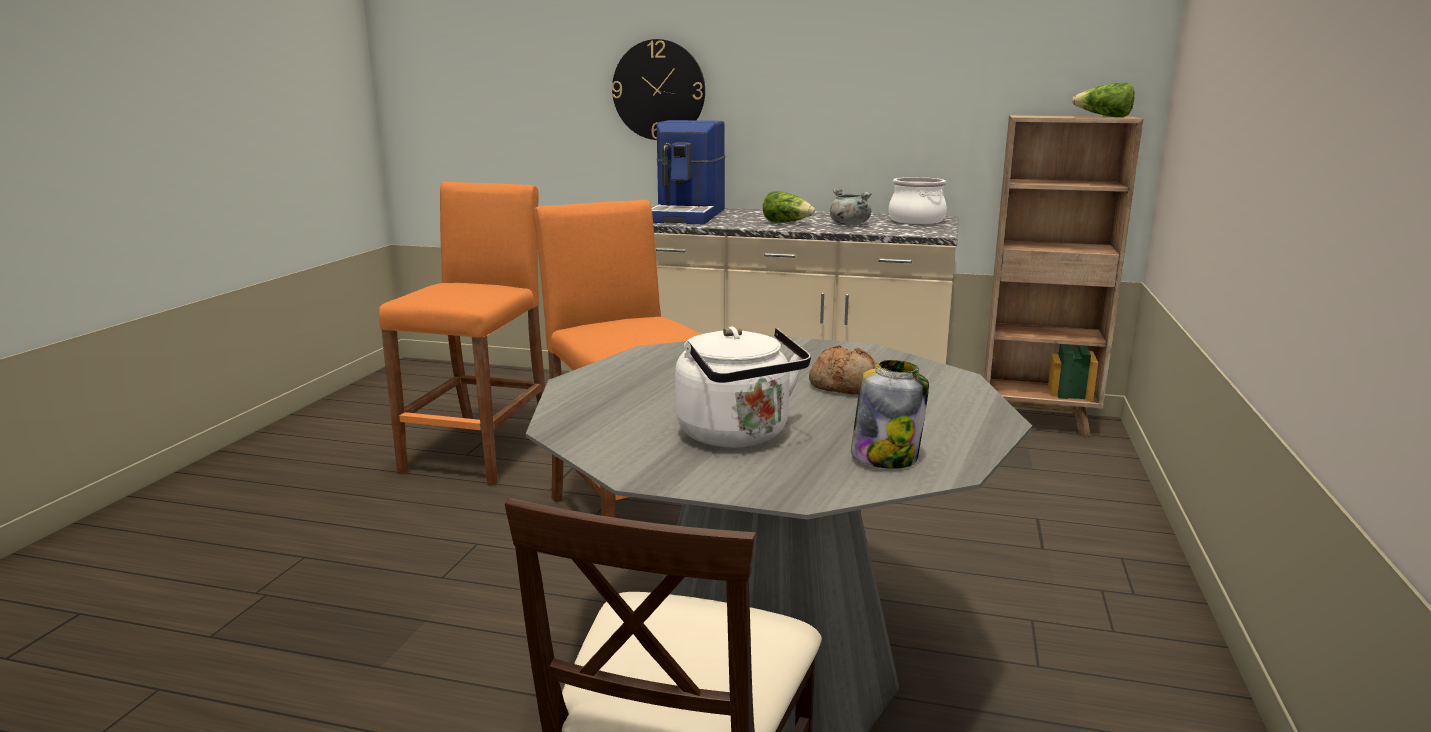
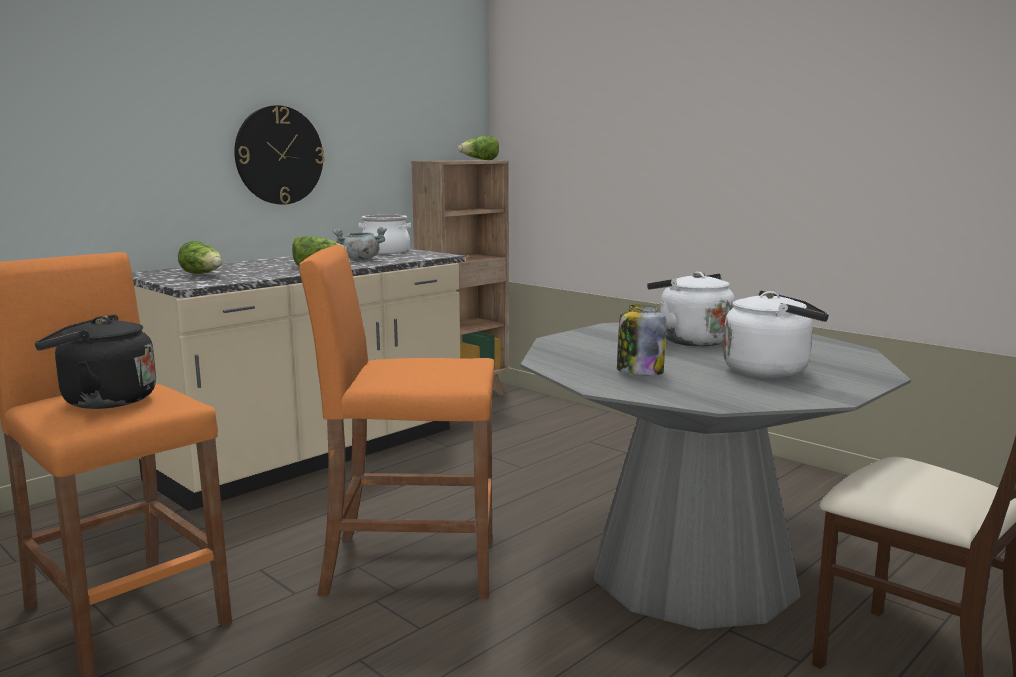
camera: 60 degrees left, 5 degrees down
wall clock [612,39,705,140] -> wall clock moved to [234,105,324,205]
coffee machine [652,120,725,224] -> lettuce [178,241,222,274]
bread [809,345,876,394] -> white kettle [647,272,735,346]
jar [851,360,929,469] -> jar moved to [617,305,666,375]
none -> black kettle [35,314,156,409]

